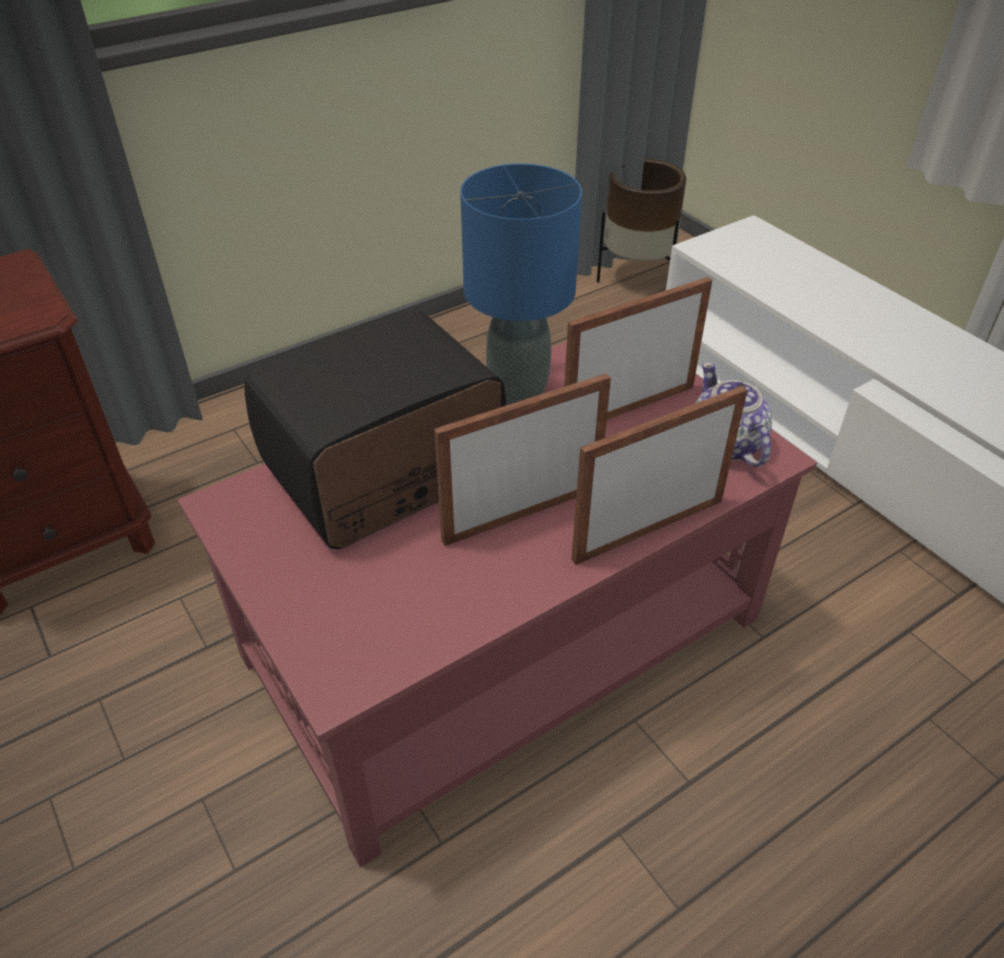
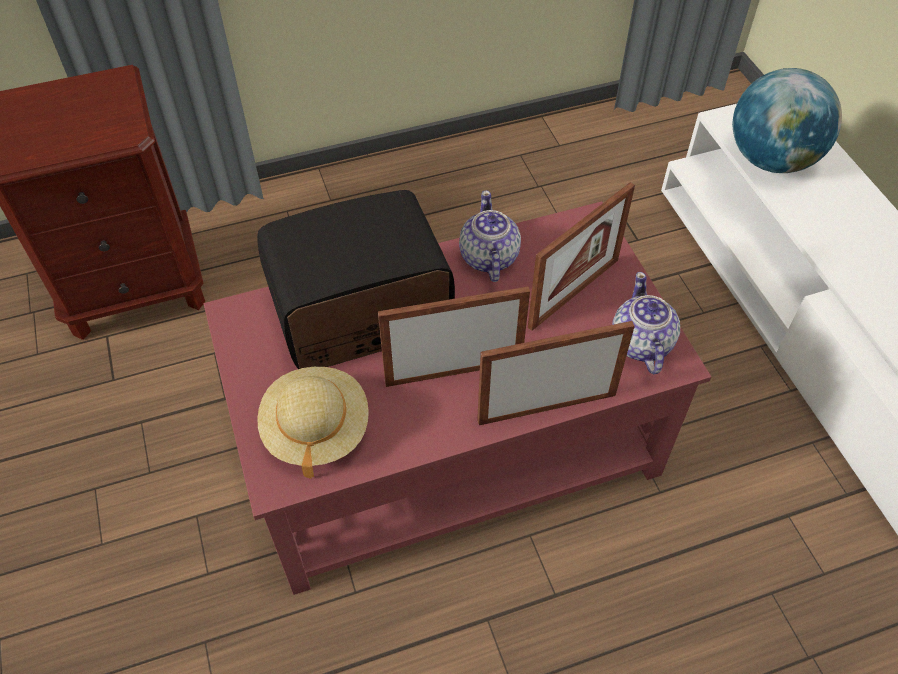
camera: 15 degrees right, 10 degrees up
blue table lamp [460,163,582,405] -> teapot [459,190,521,282]
picture frame [564,277,712,420] -> picture frame turned 150 degrees clockwise [528,182,635,331]
brown planter [597,159,686,283] -> none
none -> beige hat [257,367,369,479]
none -> globe [732,68,842,173]

